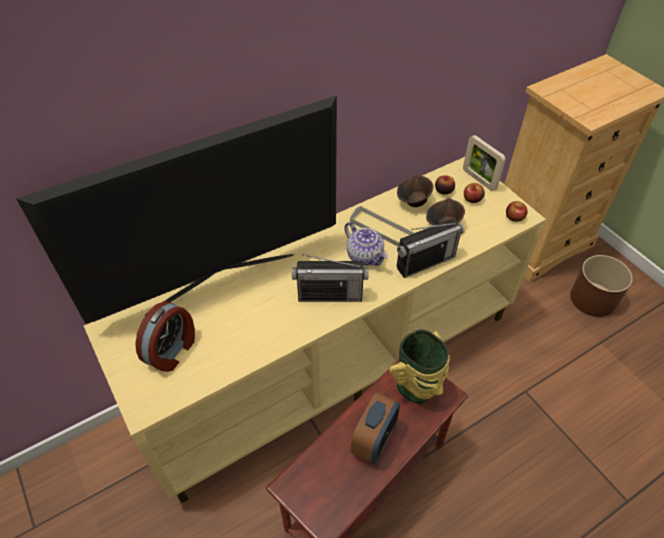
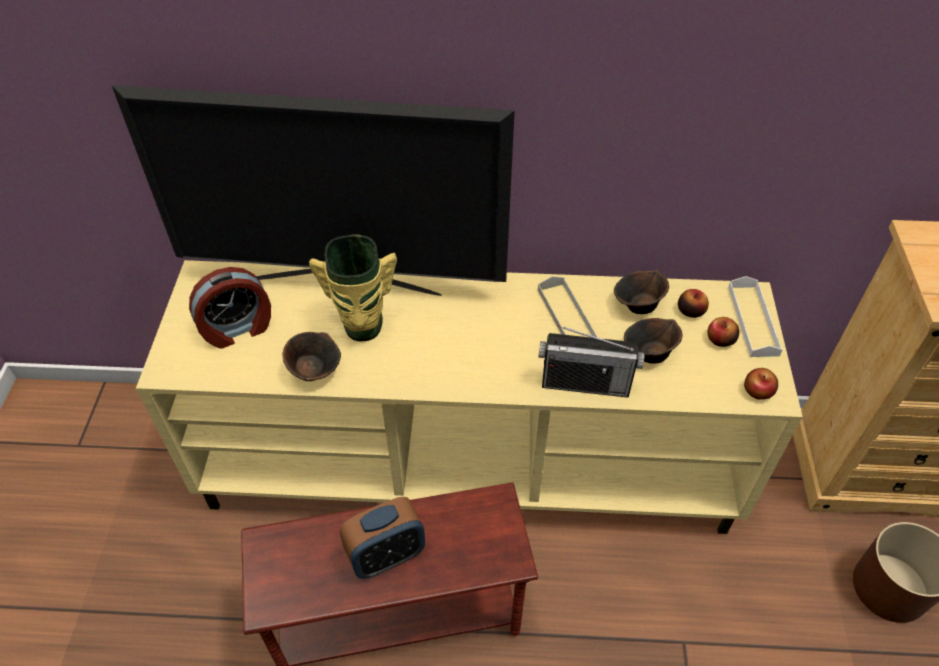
camera: 35 degrees right, 0 degrees up
radio [292,254,368,302] -> none
teapot [344,222,388,266] -> none
vase [389,330,450,404] -> vase moved to [309,234,397,342]
picture frame [463,135,506,191] -> white tray [728,276,783,357]
none -> brown bowl [282,332,341,381]

